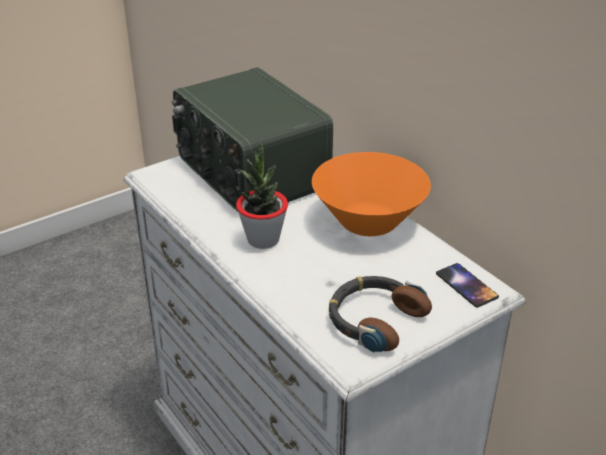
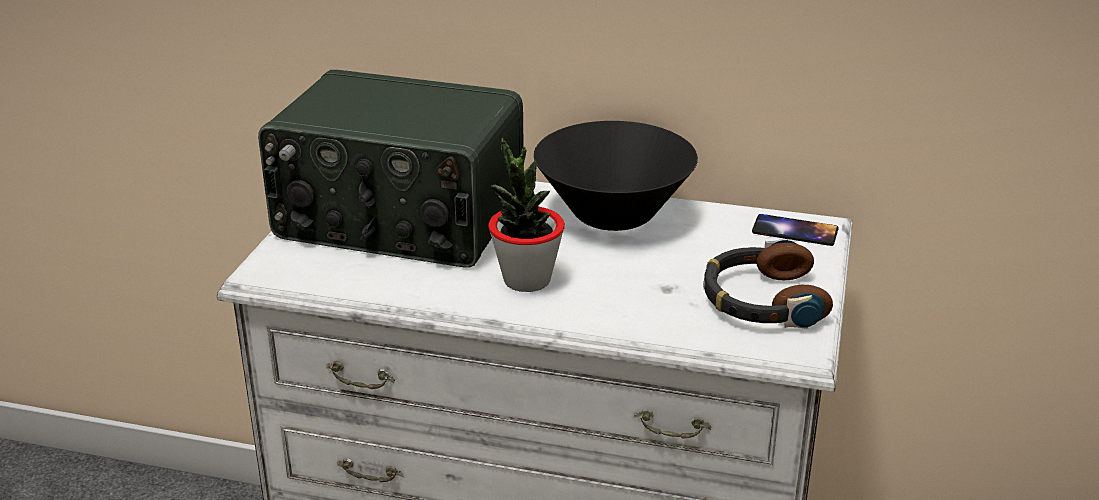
camera: 40 degrees left, 5 degrees down
orange bowl [312,152,431,236] -> black bowl [534,121,698,231]

